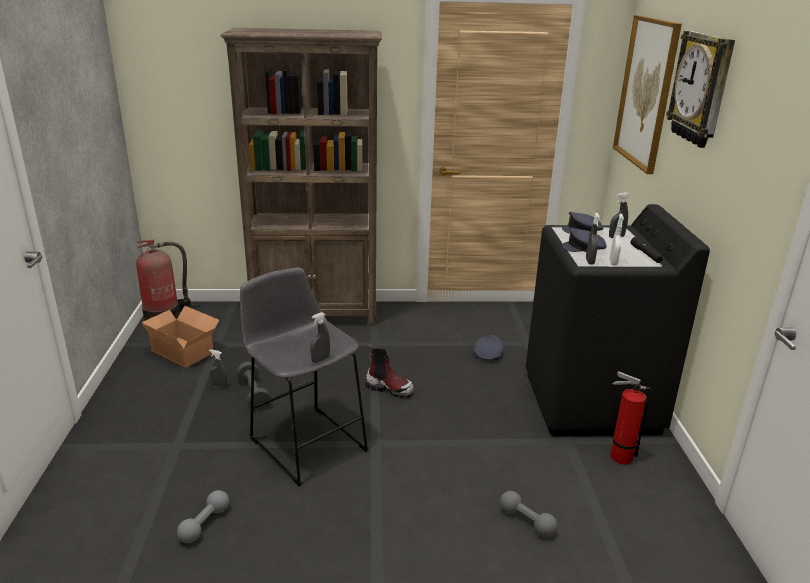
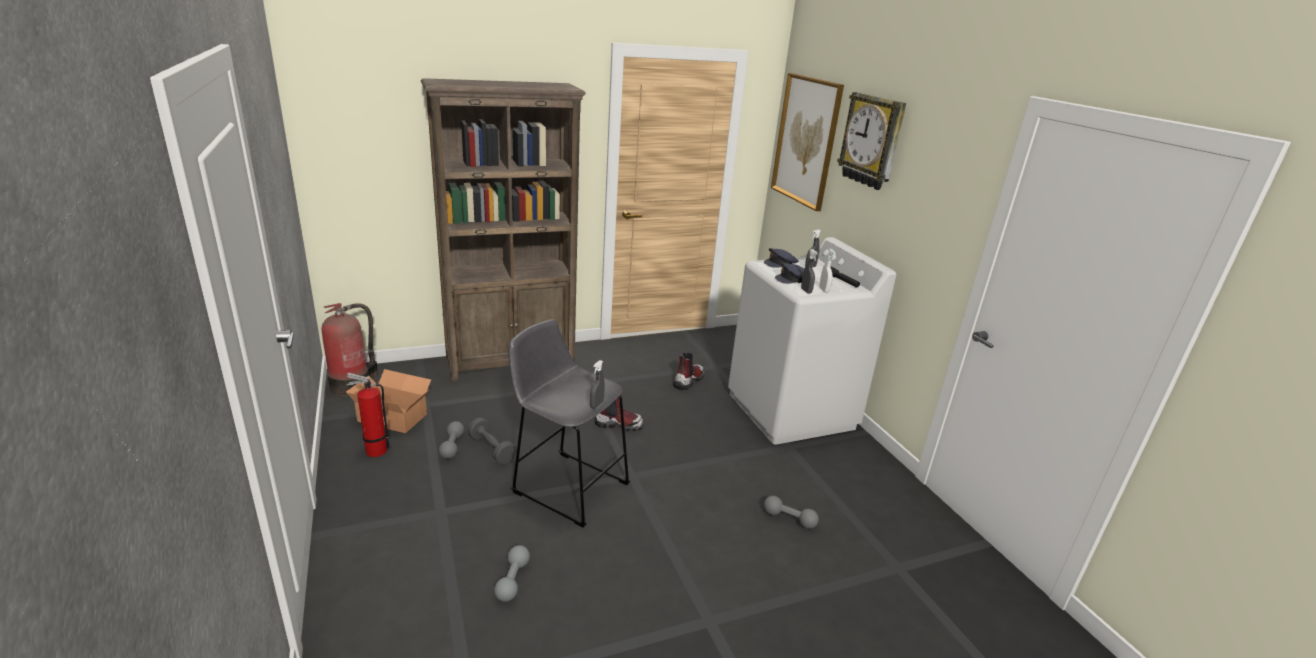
camera: 20 degrees left, 0 degrees up
grey spray bottle [209,350,228,388] -> grey dumbbell [439,421,465,459]
grey cap [474,335,504,360] -> boot [673,352,704,391]
black washing machine [526,204,710,437] -> white washing machine [728,237,896,445]
fire extinguisher [610,371,652,465] -> fire extinguisher moved to [346,373,390,457]

